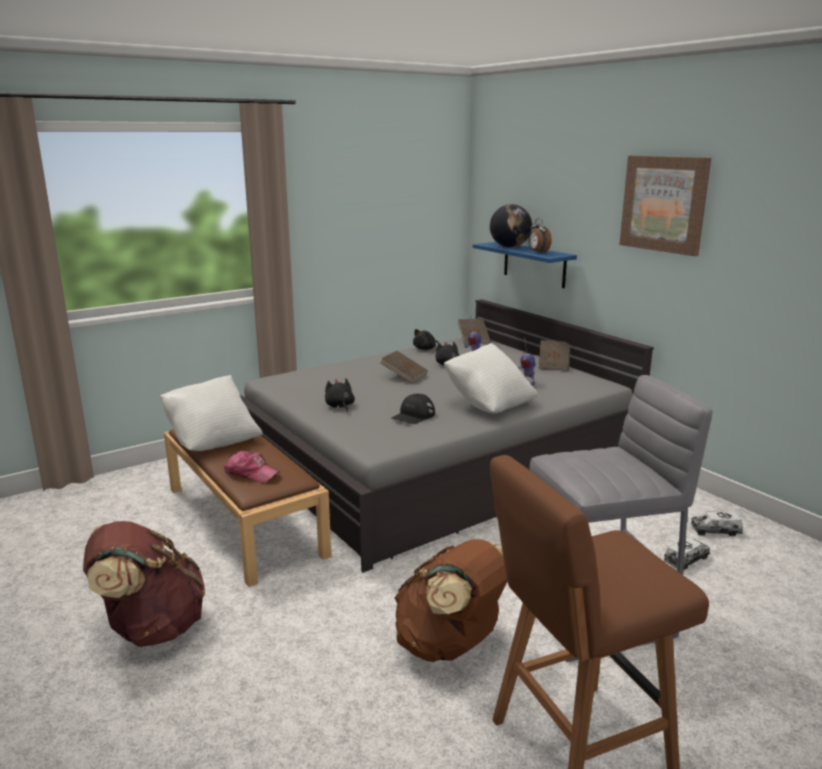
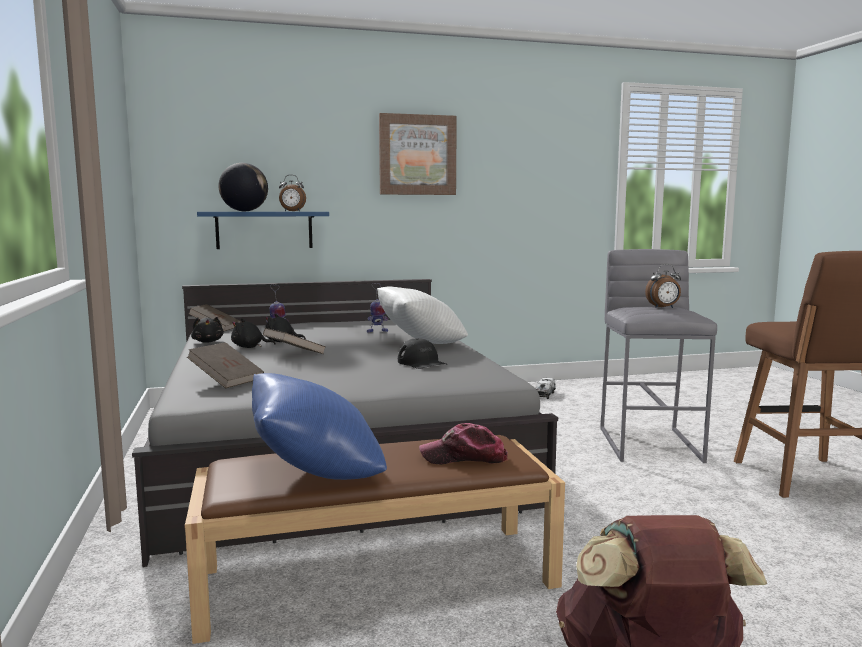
camera: 70 degrees left, 10 degrees down
white pillow [160,375,263,451] -> blue pillow [252,373,387,480]
cap [224,451,280,483] -> cap turned 135 degrees counterclockwise [419,423,508,464]
black plush toy [325,378,355,412] -> black plush toy moved to [231,318,276,348]
brown backpack [394,539,507,662] -> none
brown book [538,340,570,370] -> brown book moved to [187,342,264,388]
toy truck [664,537,710,570] -> none
none -> alarm clock [645,264,681,308]

